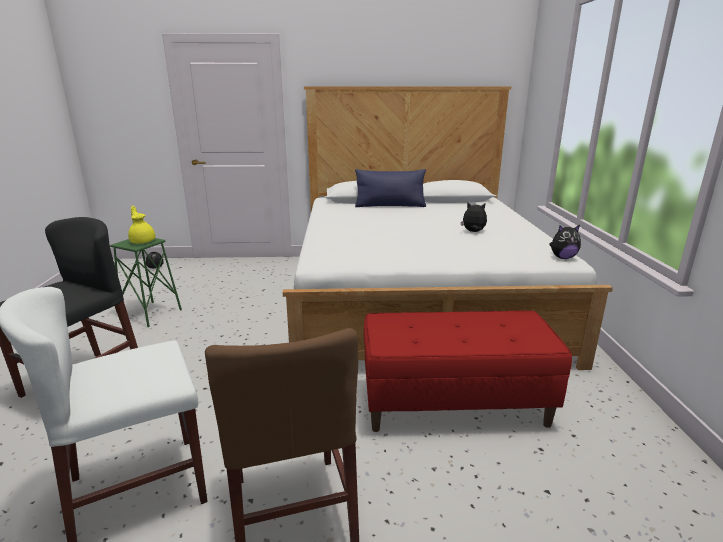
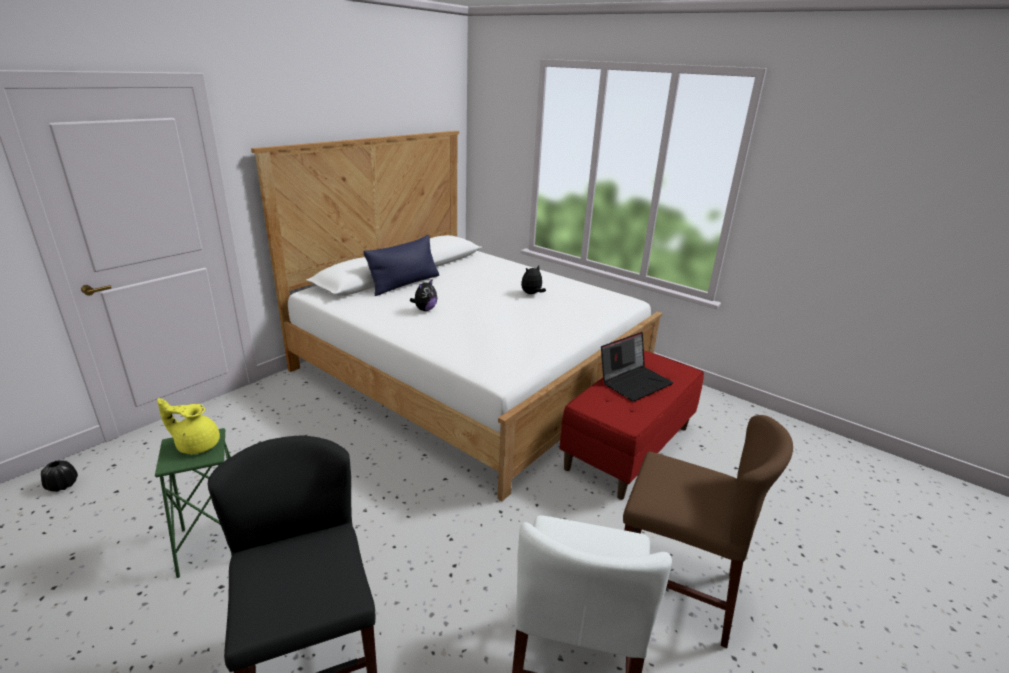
camera: 50 degrees left, 5 degrees up
plush toy [549,225,581,259] -> plush toy moved to [410,279,437,311]
none -> laptop [601,332,673,402]

